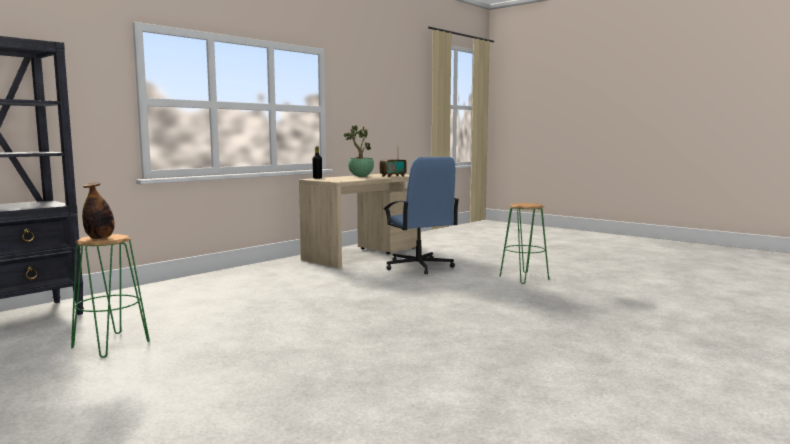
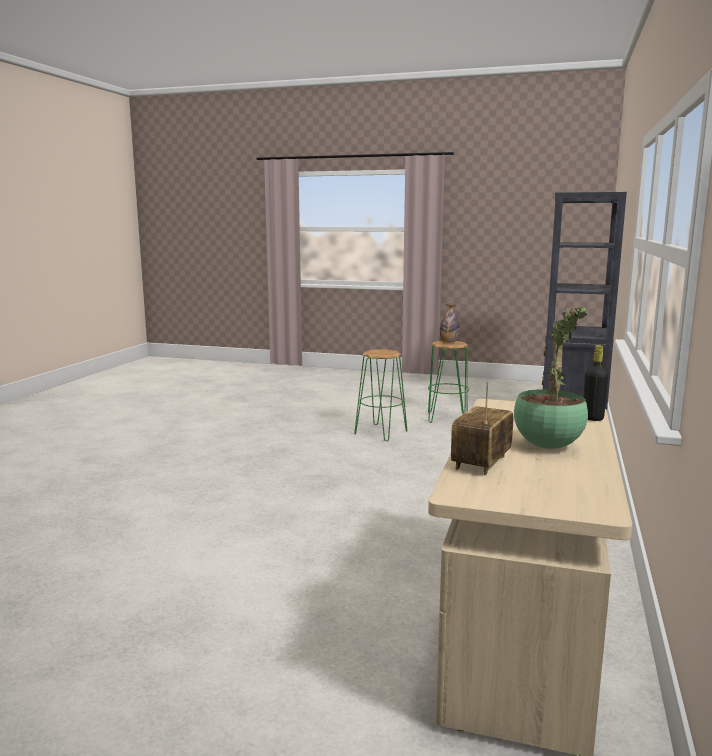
camera: 155 degrees right, 5 degrees up
blue office chair [384,157,459,274] -> none
green stool [500,203,549,284] -> green stool moved to [354,349,408,441]

